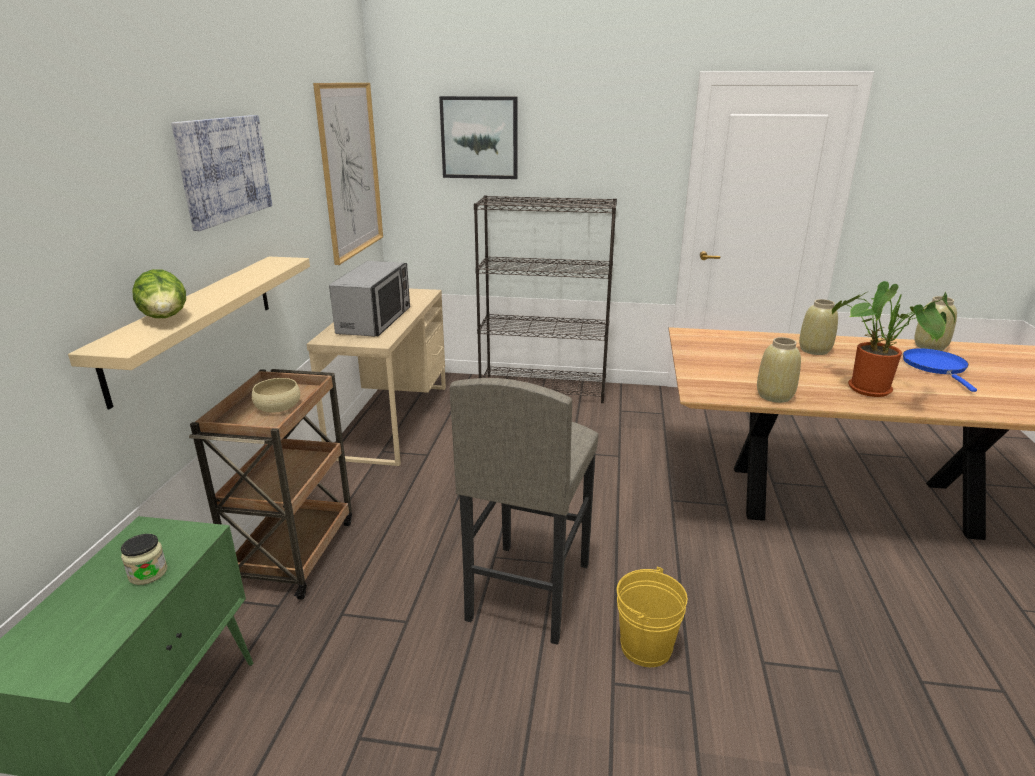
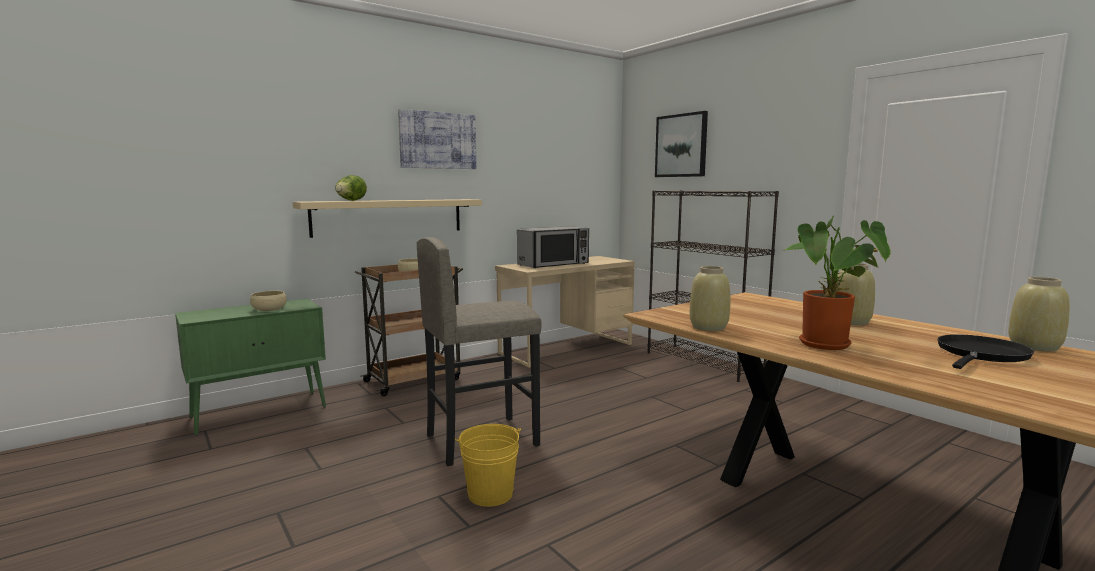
camera: 45 degrees right, 15 degrees down
jar [121,534,167,585] -> beige bowl [250,291,287,311]
picture [313,83,383,265] -> none
blue frying pan [903,348,977,392] -> black frying pan [937,334,1034,369]

